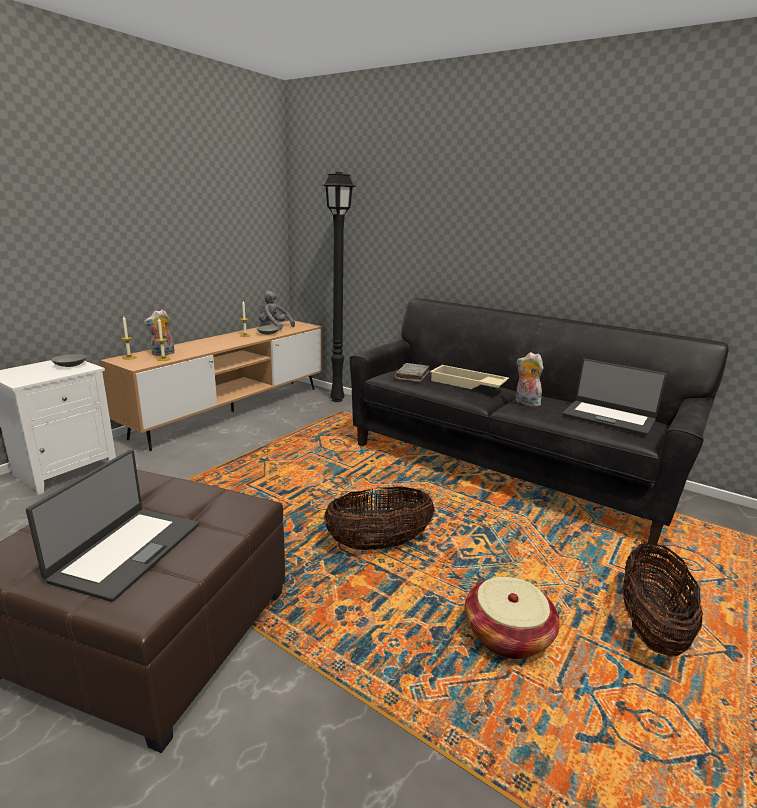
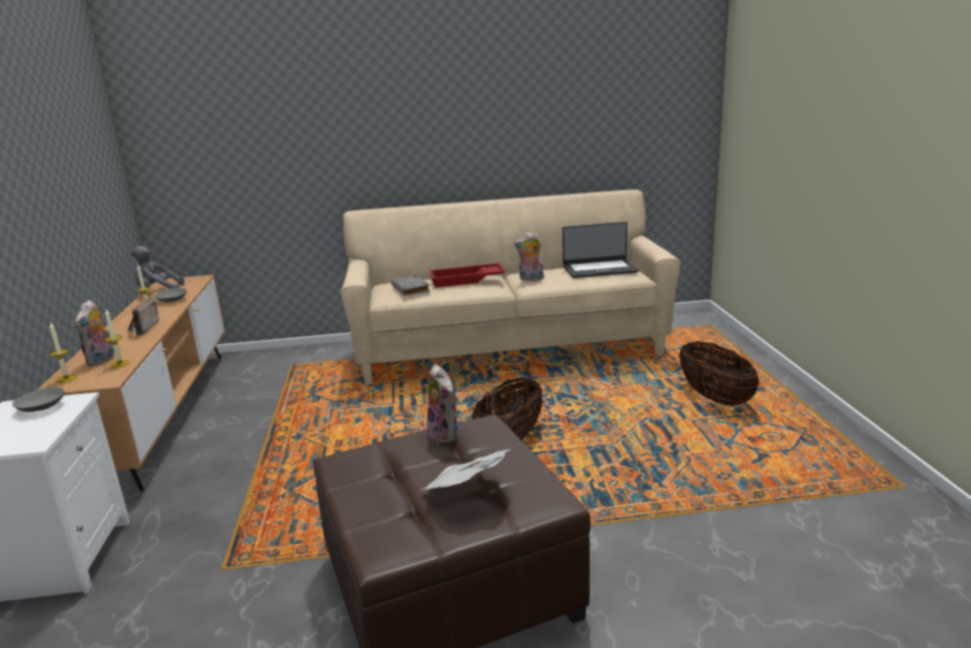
camera: 40 degrees left, 0 degrees up
laptop [26,450,199,602] -> newspaper [421,449,510,490]
black floor lamp [323,172,356,402] -> none
black sofa [350,298,729,547] -> beige sofa [341,189,680,385]
beige tray [430,365,509,389] -> red tray [429,263,506,288]
basket [465,577,560,659] -> none
none -> radio [128,297,159,335]
none -> plush toy [425,364,458,444]

